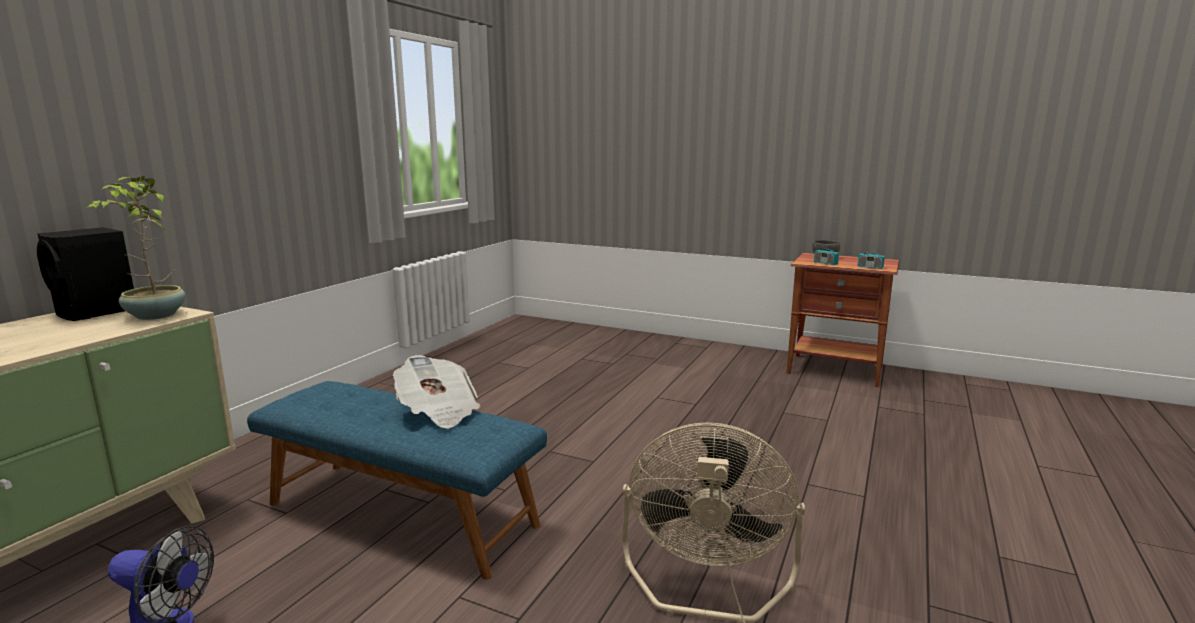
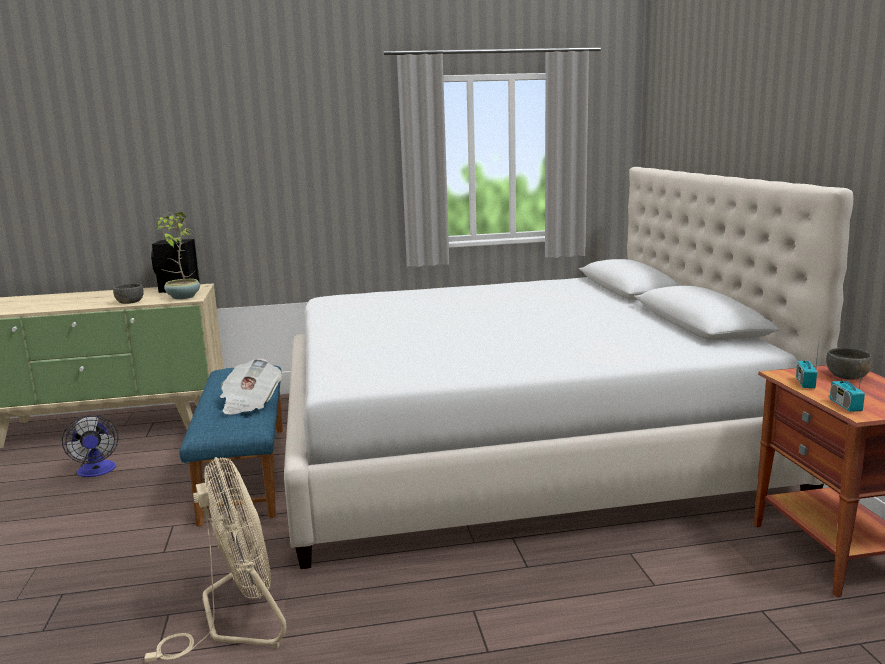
camera: 55 degrees right, 0 degrees up
none -> grey bowl [113,283,144,304]
none -> white bed [284,167,853,569]

